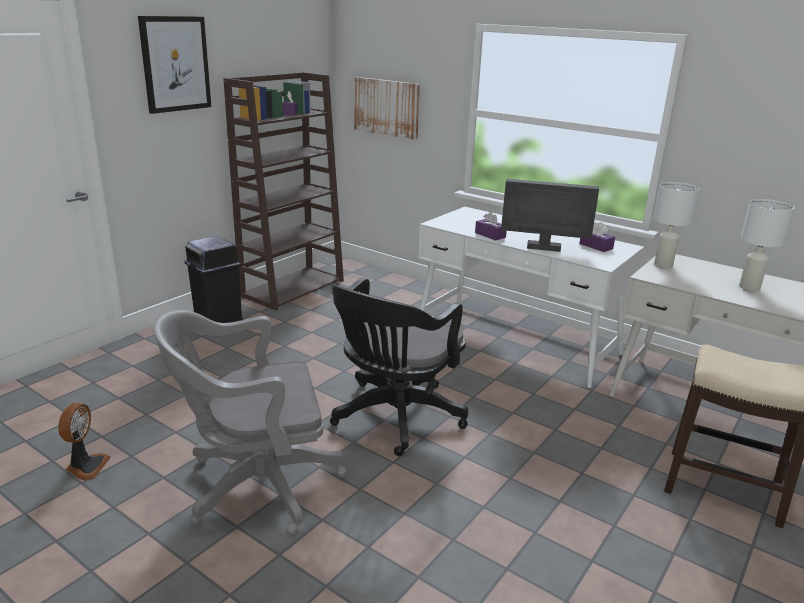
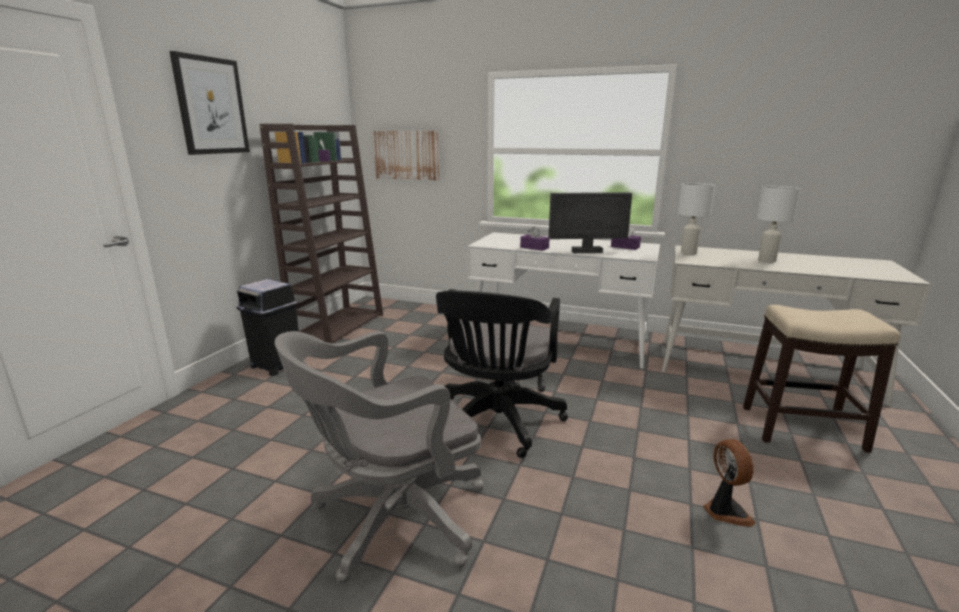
camera: 15 degrees left, 5 degrees down
fan [58,403,111,481] -> fan moved to [703,439,756,527]

